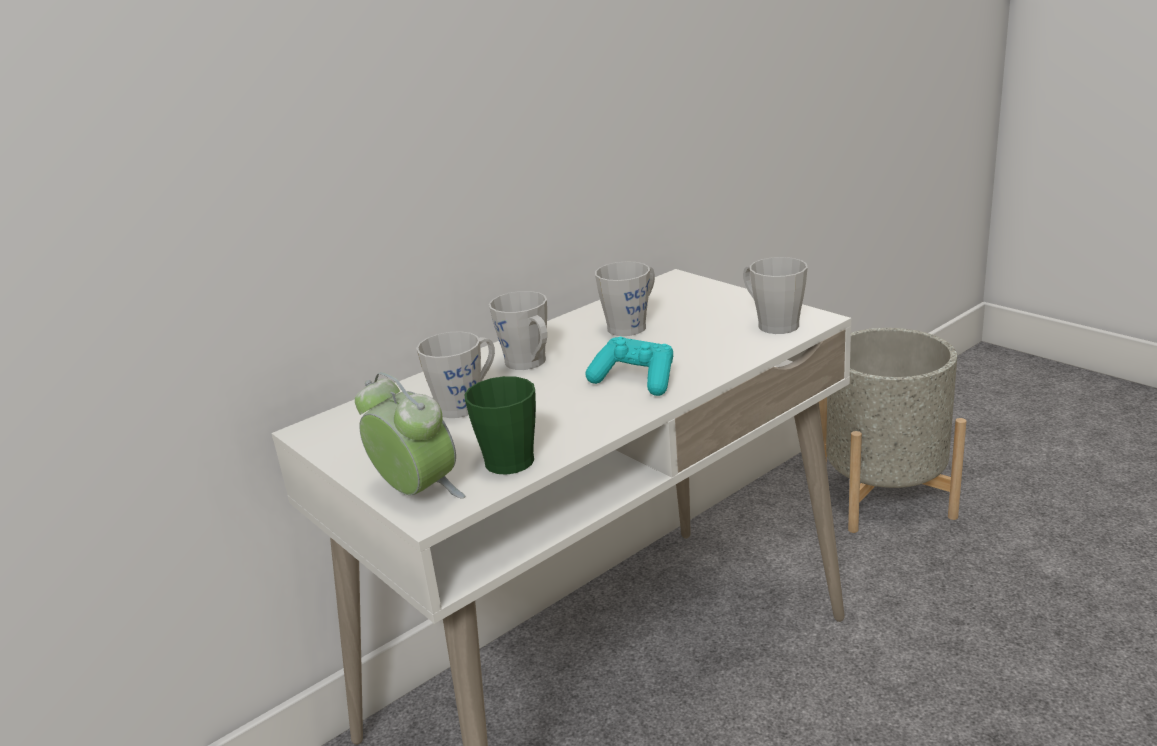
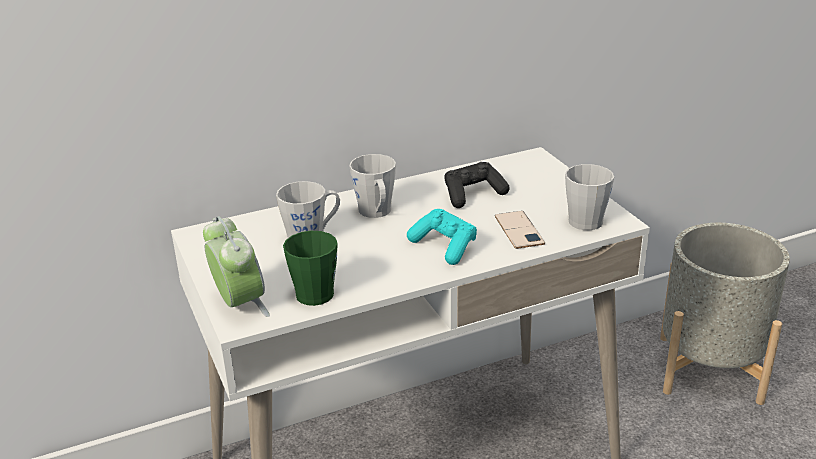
camera: 15 degrees right, 5 degrees up
grey mug [595,261,655,336] -> black game controller [445,162,510,208]
none -> phone [495,211,545,249]

